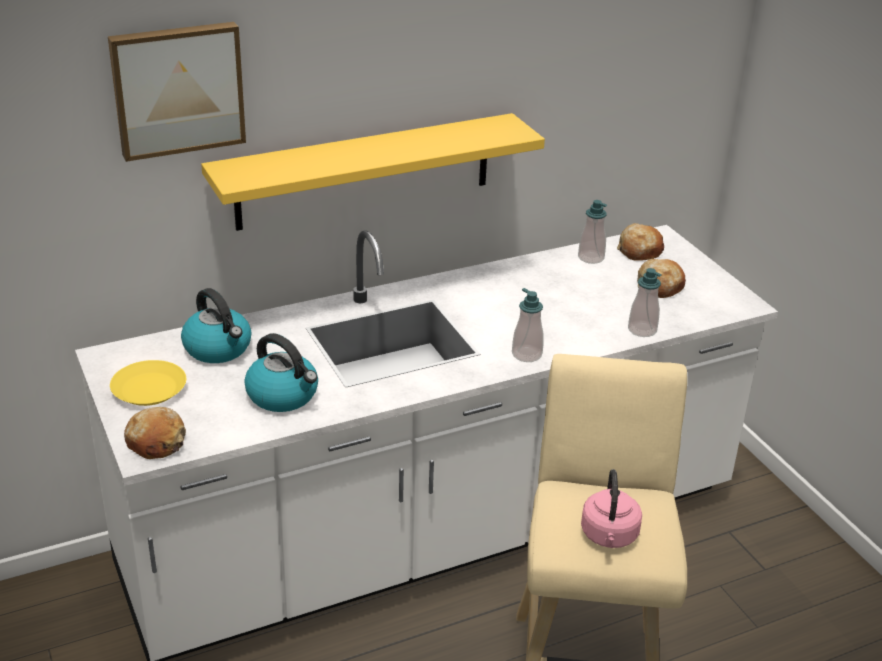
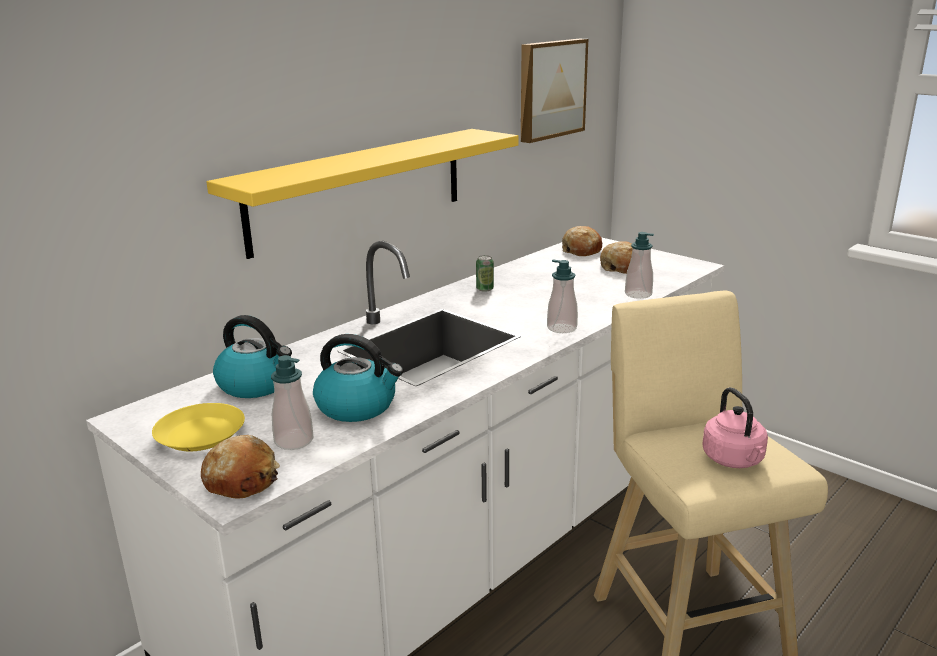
camera: 20 degrees left, 10 degrees down
picture [108,22,246,162] -> picture moved to [521,39,588,143]
soap dispenser [578,200,607,264] -> soap dispenser moved to [271,355,313,450]
none -> can [476,255,494,292]

